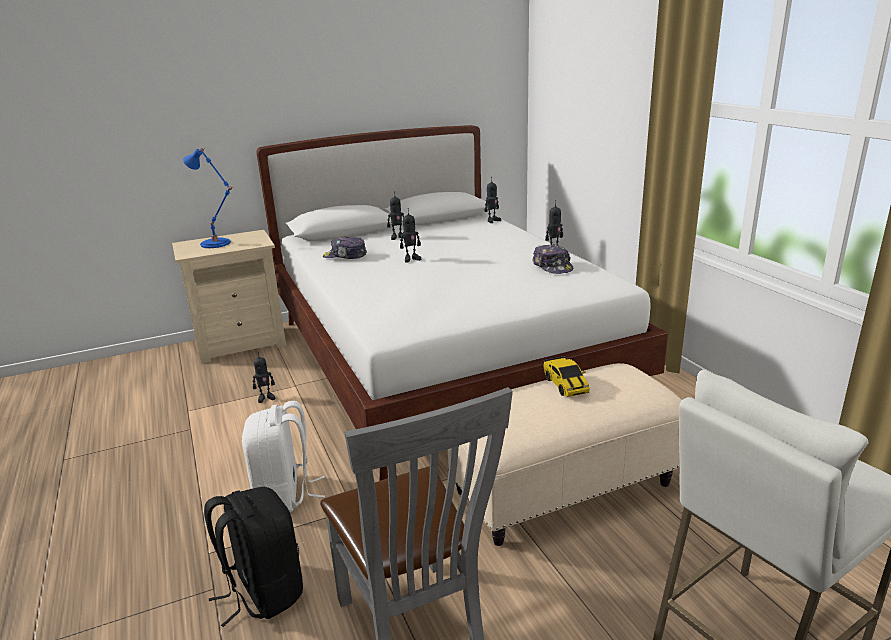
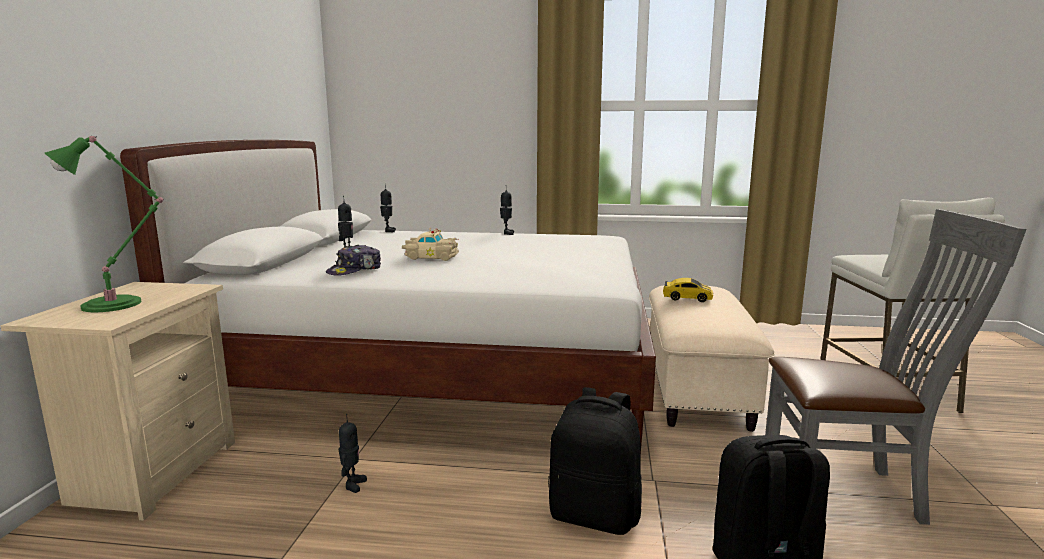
camera: 60 degrees left, 10 degrees down
blue table lamp [183,148,232,248] -> green table lamp [45,136,164,312]
white backpack [242,401,325,512] -> black backpack [548,387,642,535]
toy robot [400,208,421,262] -> beige toy car [402,228,459,261]
cap [533,244,573,274] -> none

